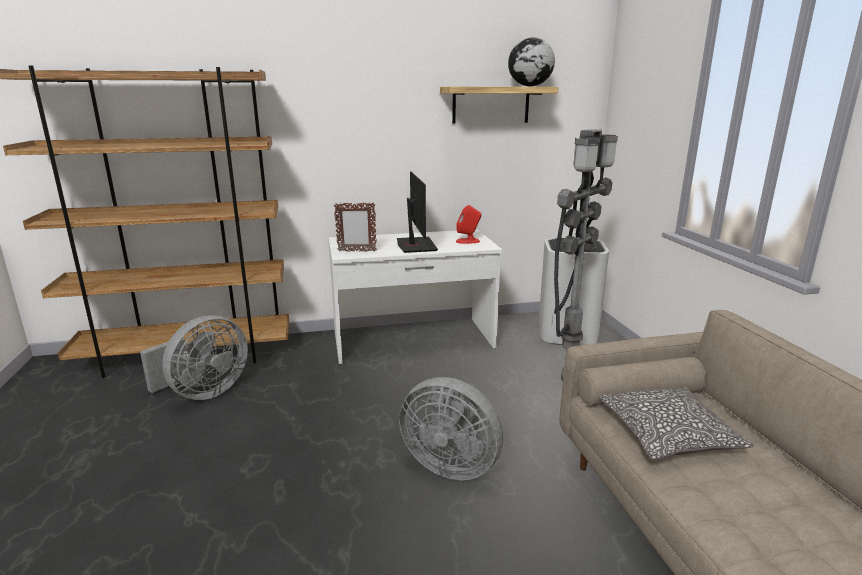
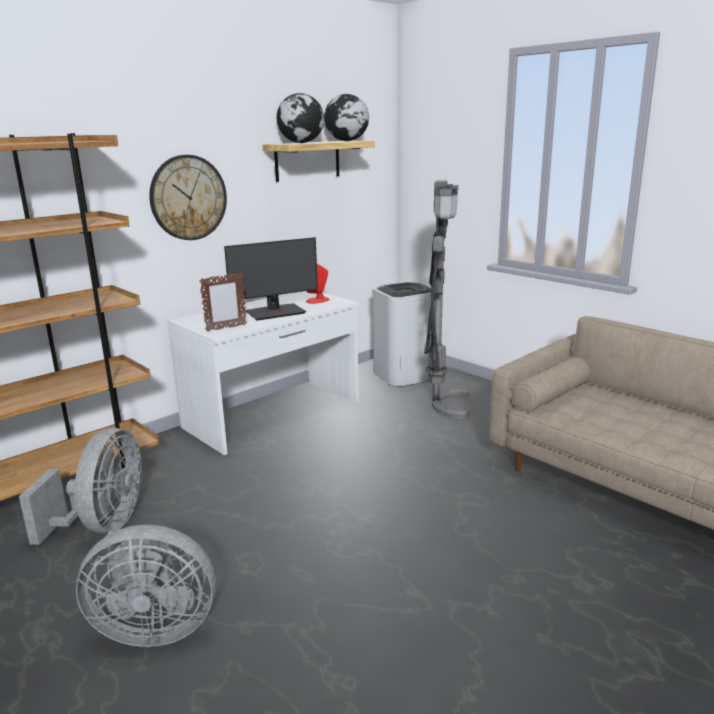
camera: 30 degrees left, 0 degrees up
monitor [397,171,438,253] -> monitor turned 105 degrees clockwise [224,237,318,321]
grey fan [399,377,503,480] -> grey fan moved to [76,525,216,647]
pillow [599,387,755,460] -> none
none -> wall clock [149,155,227,240]
none -> globe [277,93,324,143]

